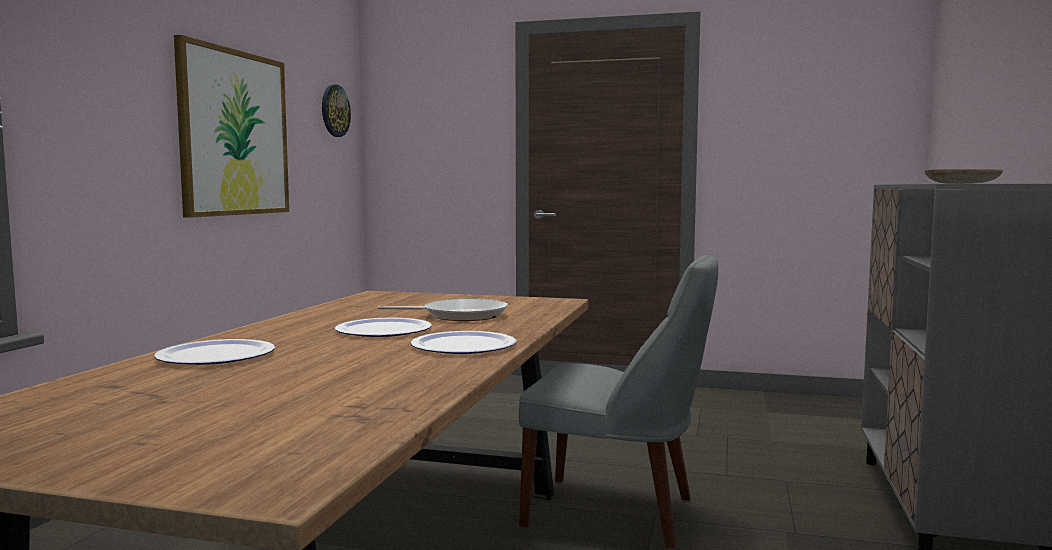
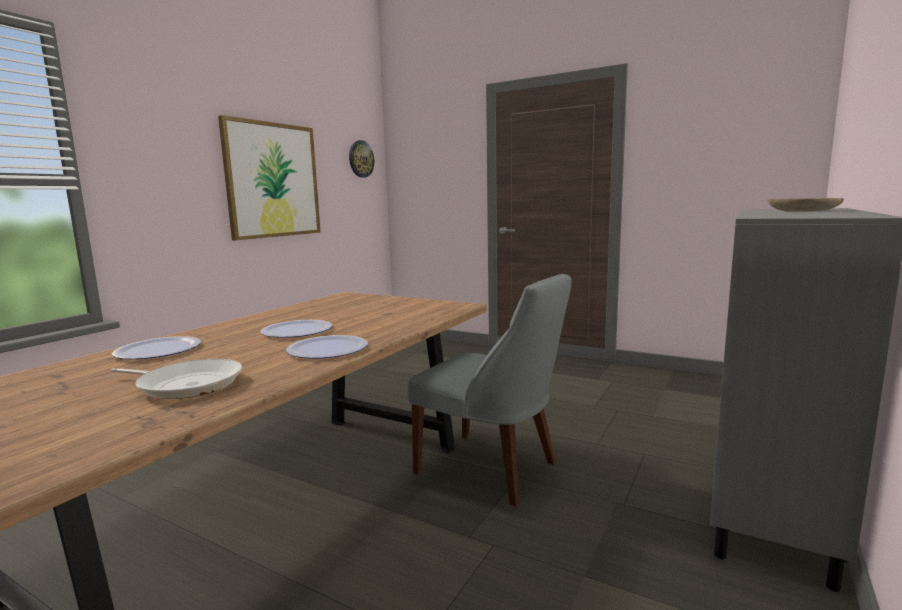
camera: 15 degrees right, 5 degrees up
frying pan [378,298,508,321] -> frying pan moved to [111,359,242,399]

